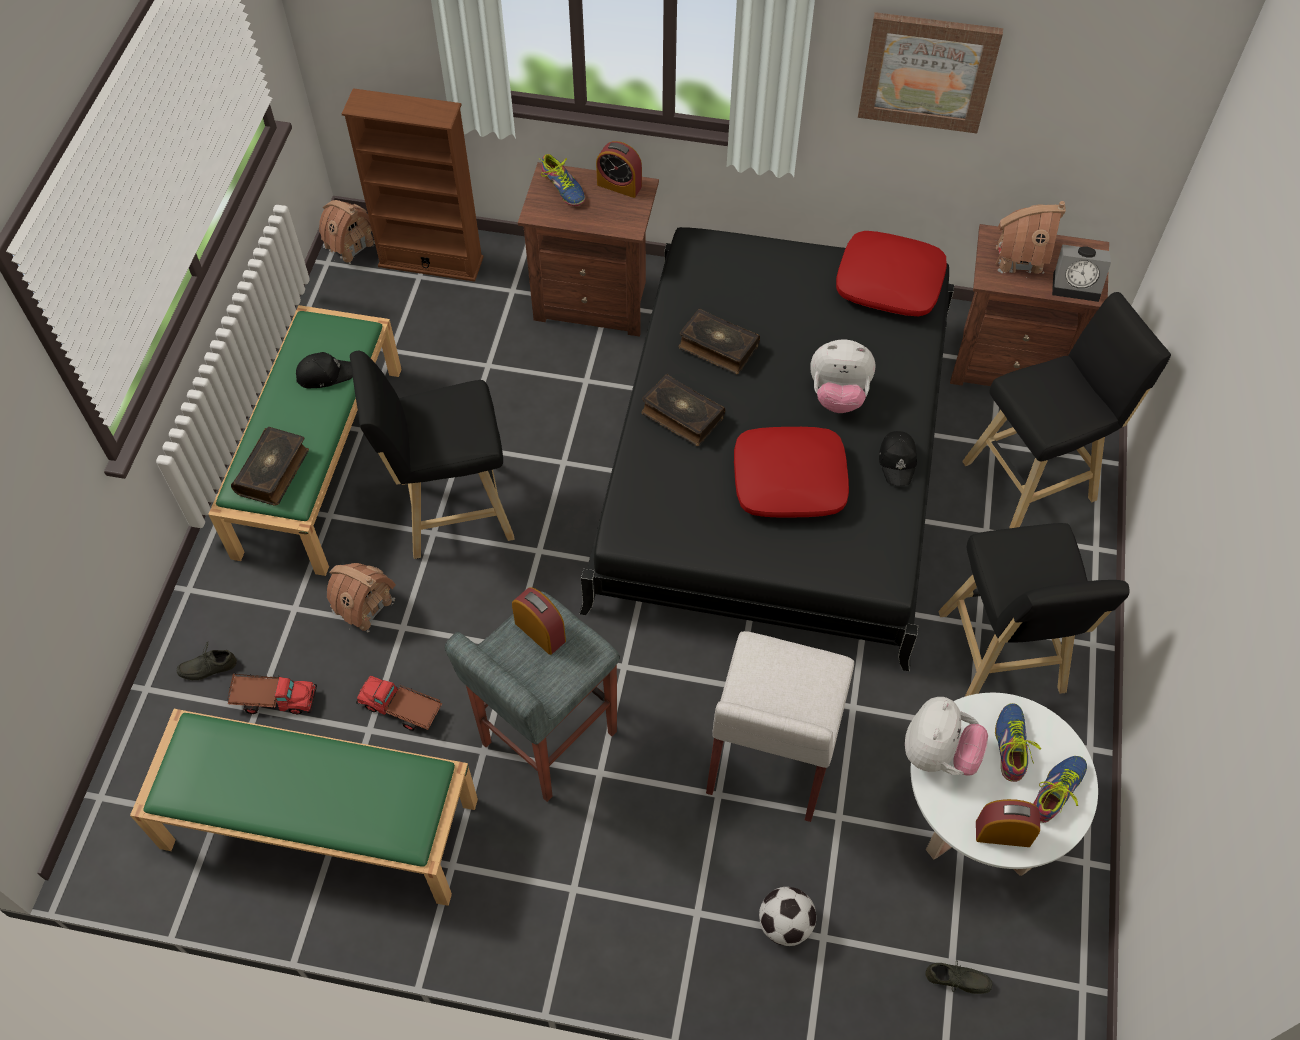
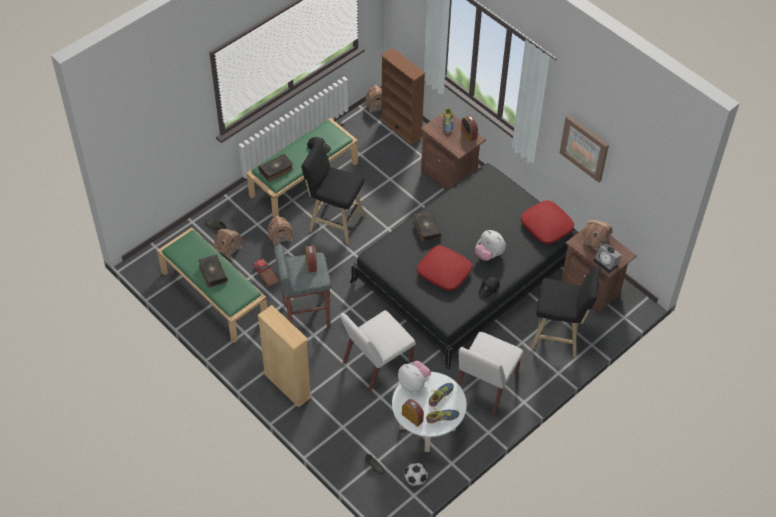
camera: 35 degrees right, 5 degrees down
toy truck [227,673,317,714] -> toy house [215,229,243,259]
book [679,308,760,374] -> book moved to [199,255,228,288]
football [759,887,816,946] -> football moved to [404,462,428,486]
plush toy [905,697,988,776] -> plush toy turned 105 degrees counterclockwise [398,361,431,392]
black stool [939,523,1129,696] -> white chair [457,332,523,415]
none -> beige bookcase [257,305,312,407]

